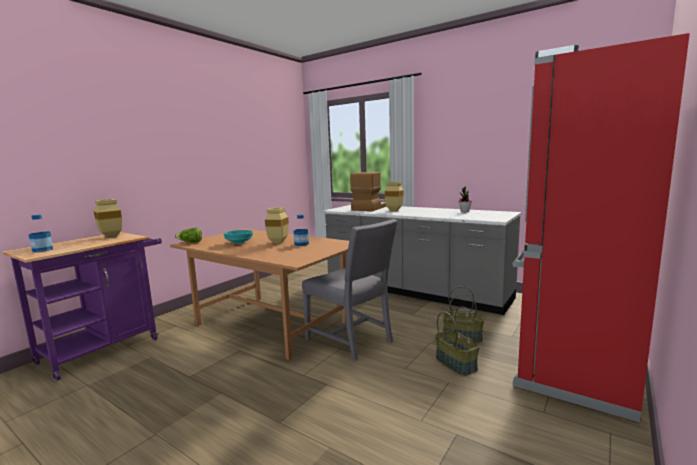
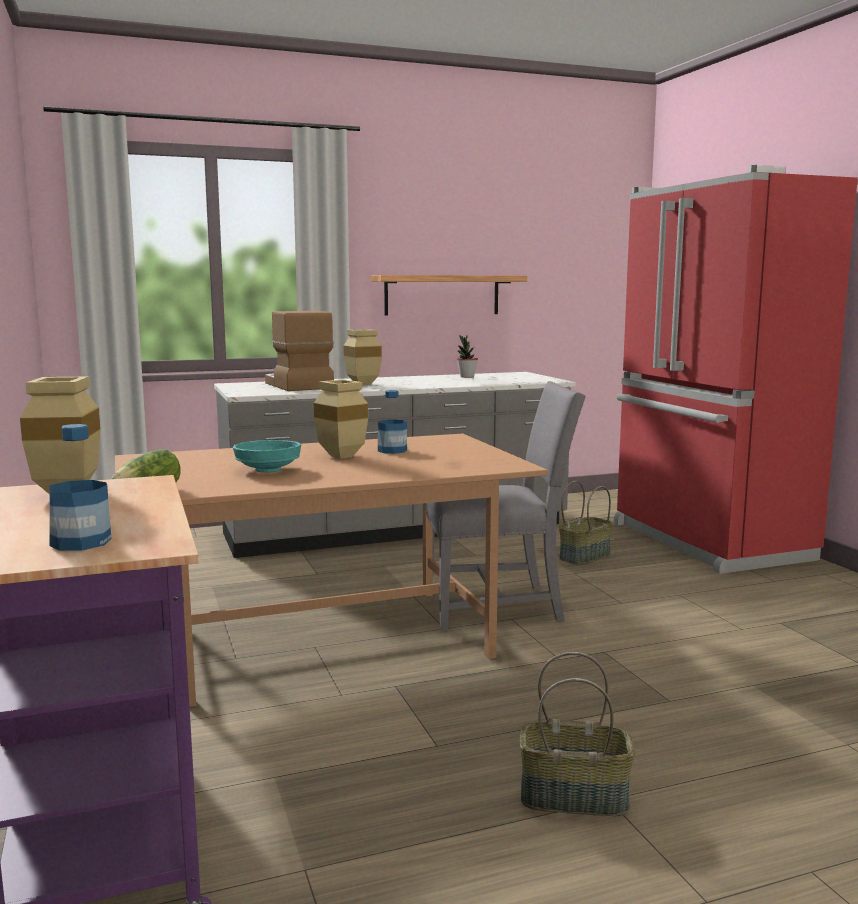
camera: 55 degrees left, 0 degrees up
basket [435,306,480,376] -> basket moved to [520,652,635,816]
none -> shelf [370,275,527,316]

